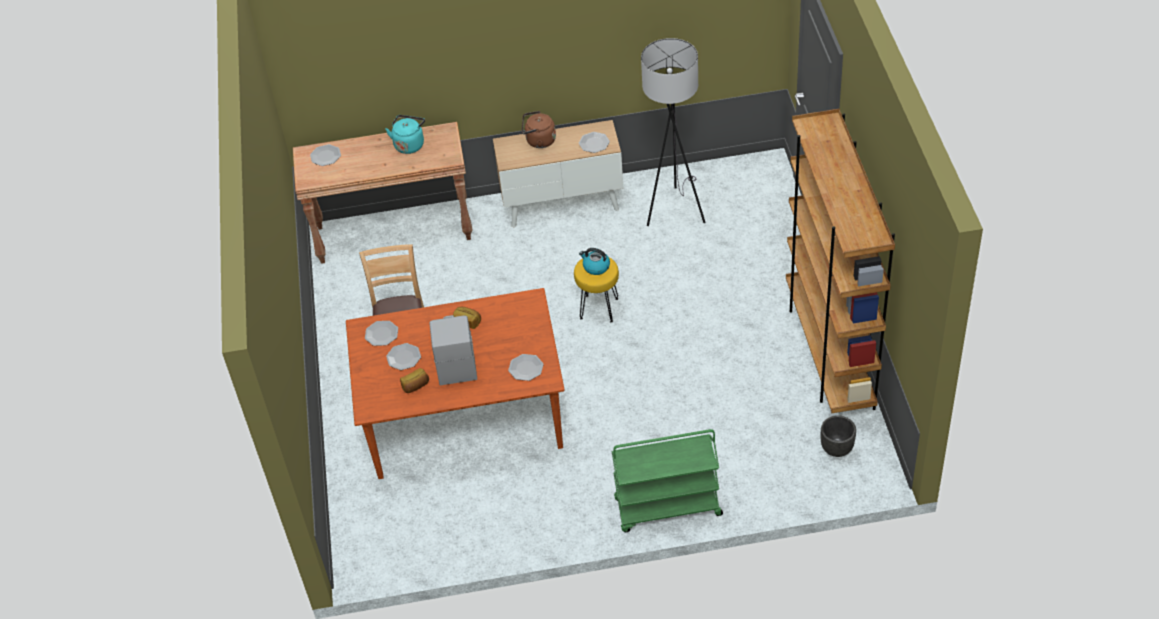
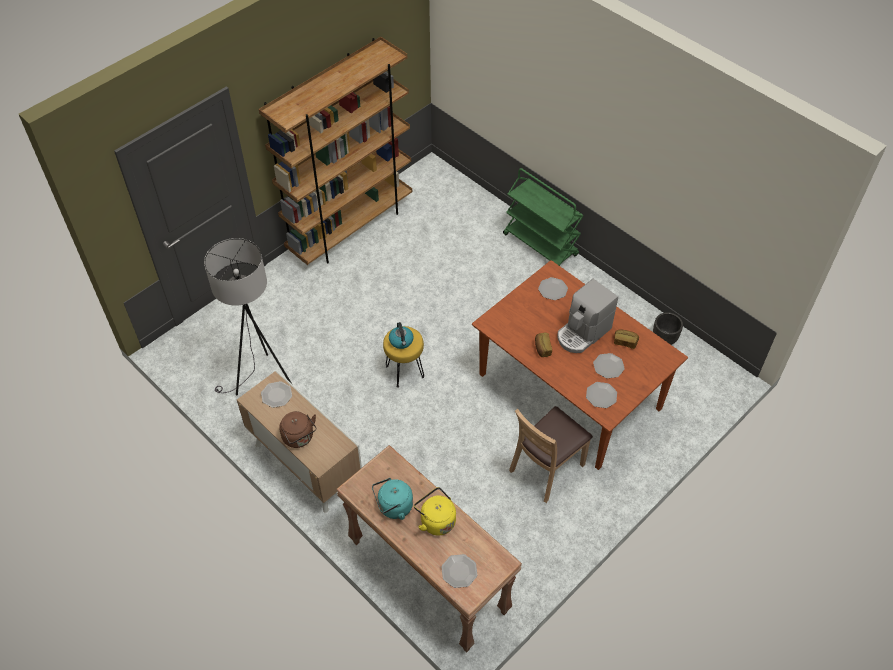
camera: 130 degrees left, 5 degrees up
black planter [821,415,856,457] -> black planter moved to [653,312,683,345]
none -> yellow kettle [414,487,456,535]

